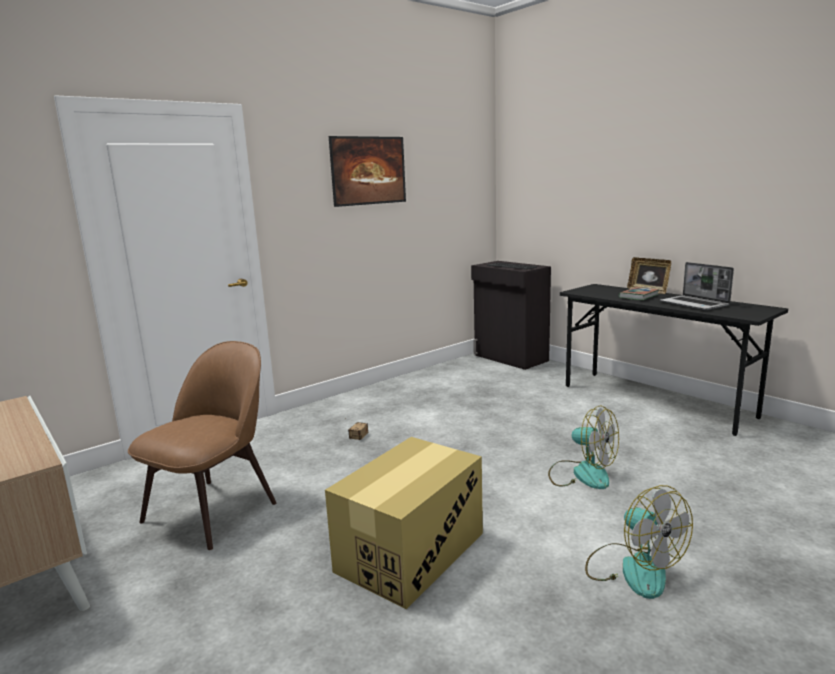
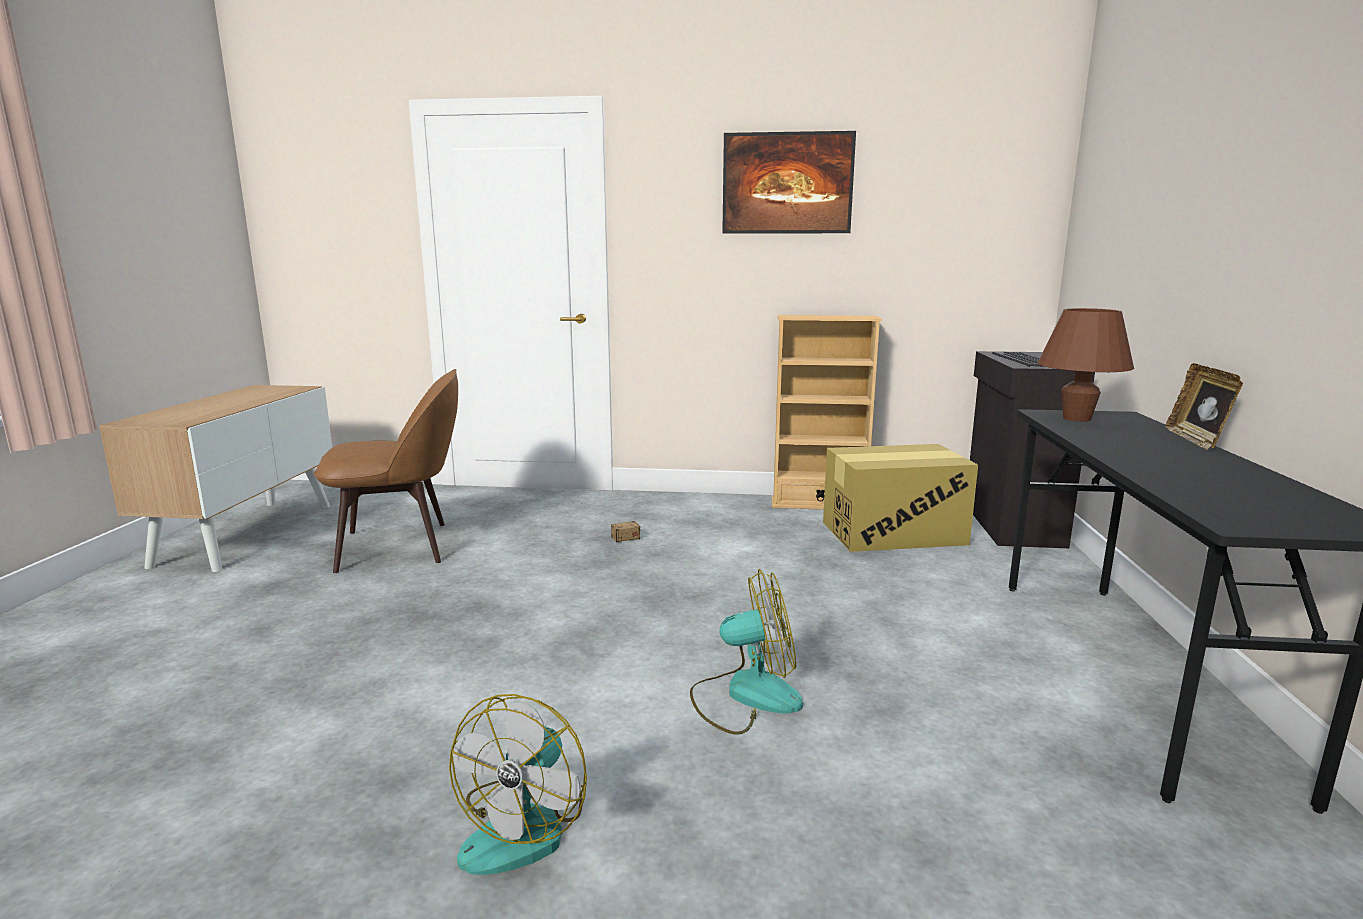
camera: 45 degrees right, 0 degrees up
cardboard box [325,437,483,609] -> cardboard box moved to [823,444,978,552]
fan [548,406,619,489] -> fan turned 90 degrees counterclockwise [690,569,803,735]
book [619,287,659,300] -> none
laptop [660,262,734,310] -> none
none -> beige bookcase [772,315,882,510]
none -> brown table lamp [1038,308,1134,422]

